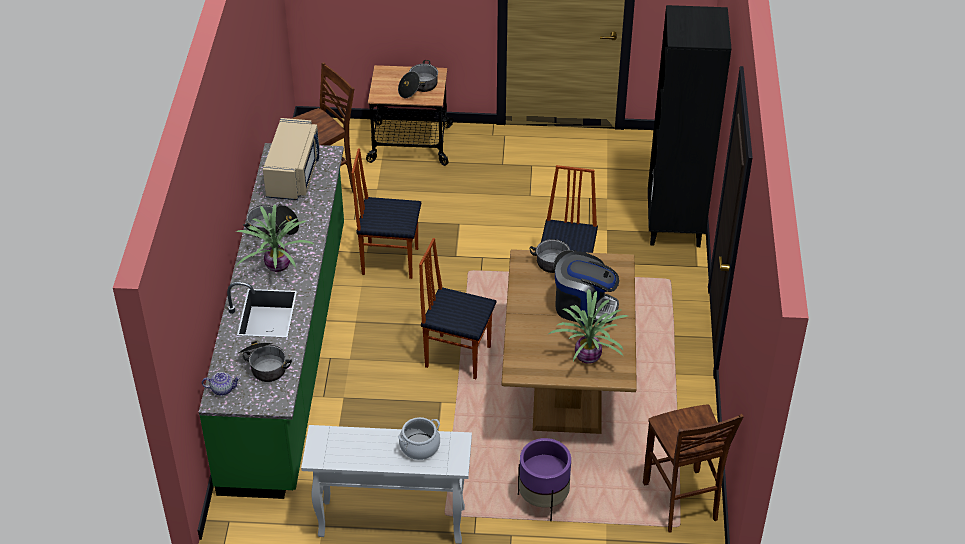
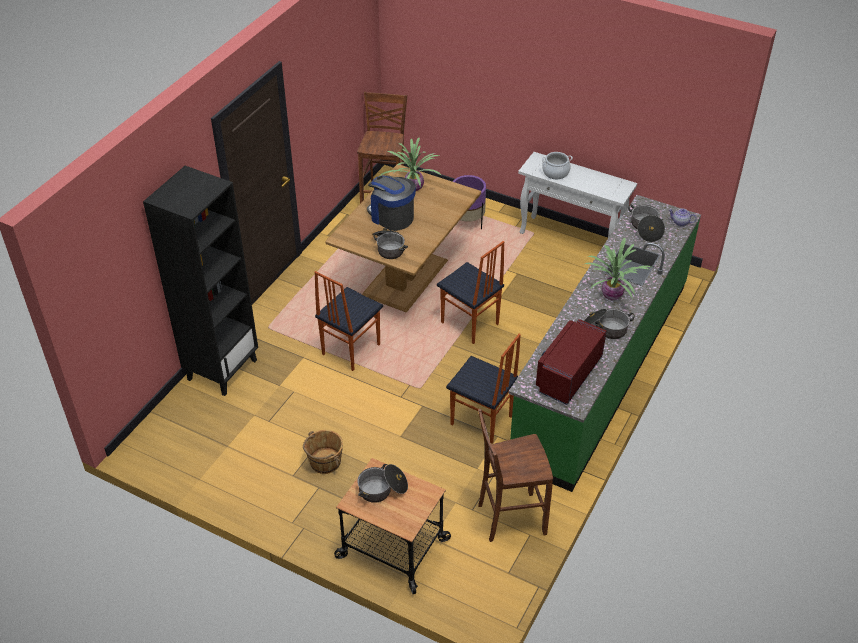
camera: 155 degrees left, 0 degrees up
beige microwave [263,118,320,200] -> red microwave [536,319,606,405]
none -> brown bucket [303,430,343,474]

